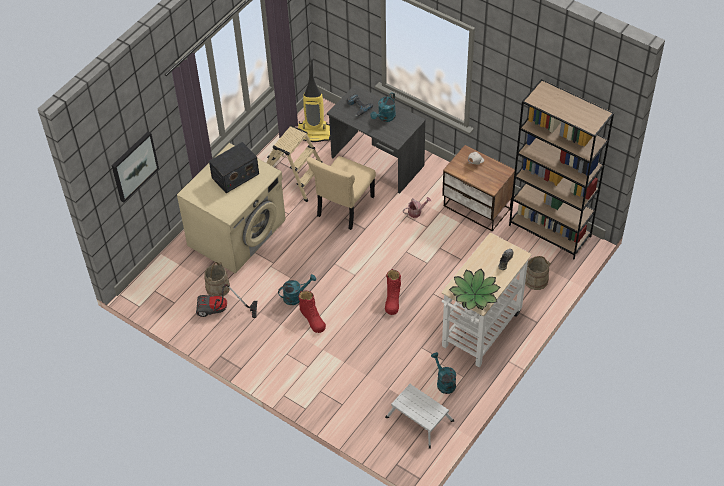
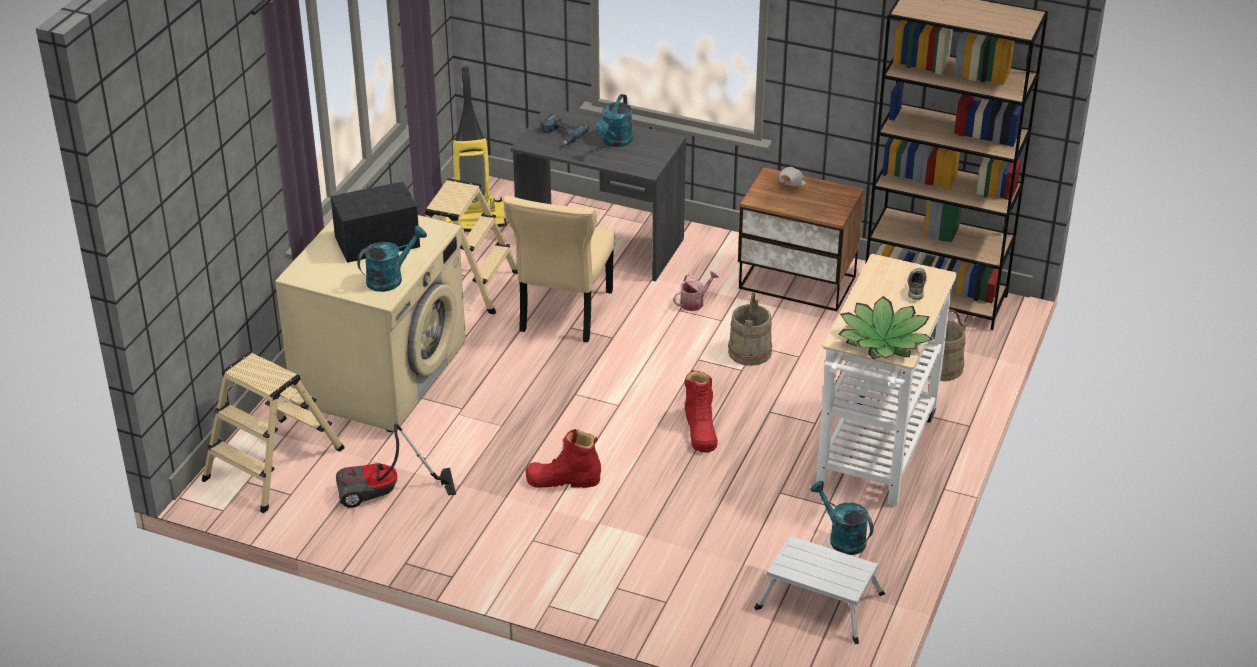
camera: 15 degrees left, 15 degrees down
picture [112,131,159,203] -> none
beige bucket [204,262,230,297] -> beige bucket moved to [728,293,772,366]
radio [209,142,259,193] -> radio turned 150 degrees counterclockwise [331,181,420,263]
turquoise watering can [278,274,316,305] -> turquoise watering can moved to [357,226,427,292]
red boot [299,291,326,333] -> red boot turned 135 degrees clockwise [526,429,601,488]
none -> beige step ladder [202,351,345,513]

